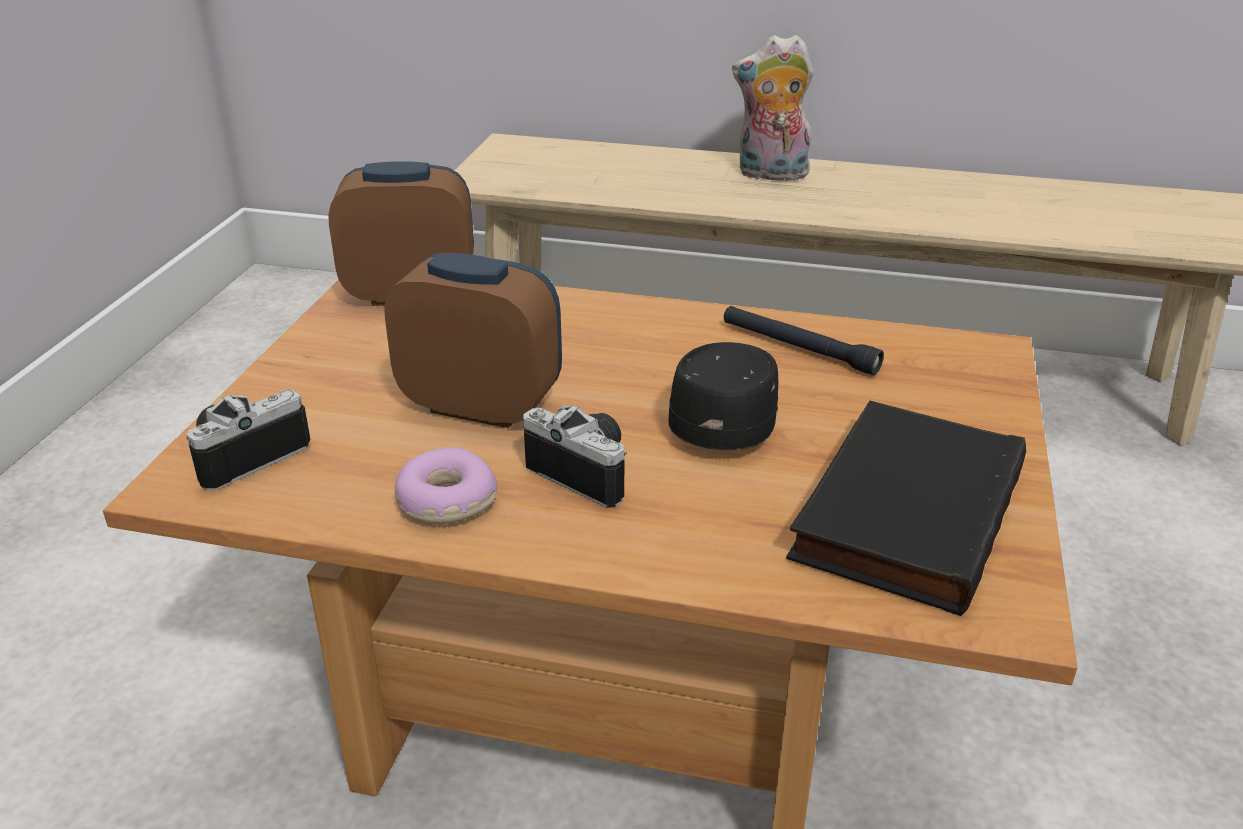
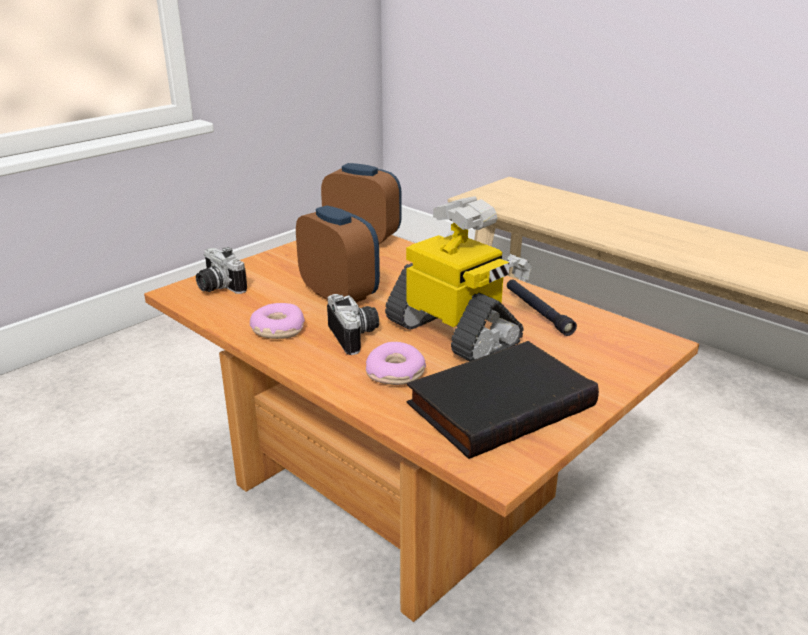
camera: 30 degrees right, 5 degrees down
camera [186,390,311,491] -> camera turned 120 degrees counterclockwise [196,247,247,294]
black cap [669,342,778,450] -> toy robot [385,196,532,361]
plush toy [732,35,814,181] -> none
none -> donut [366,342,426,385]

